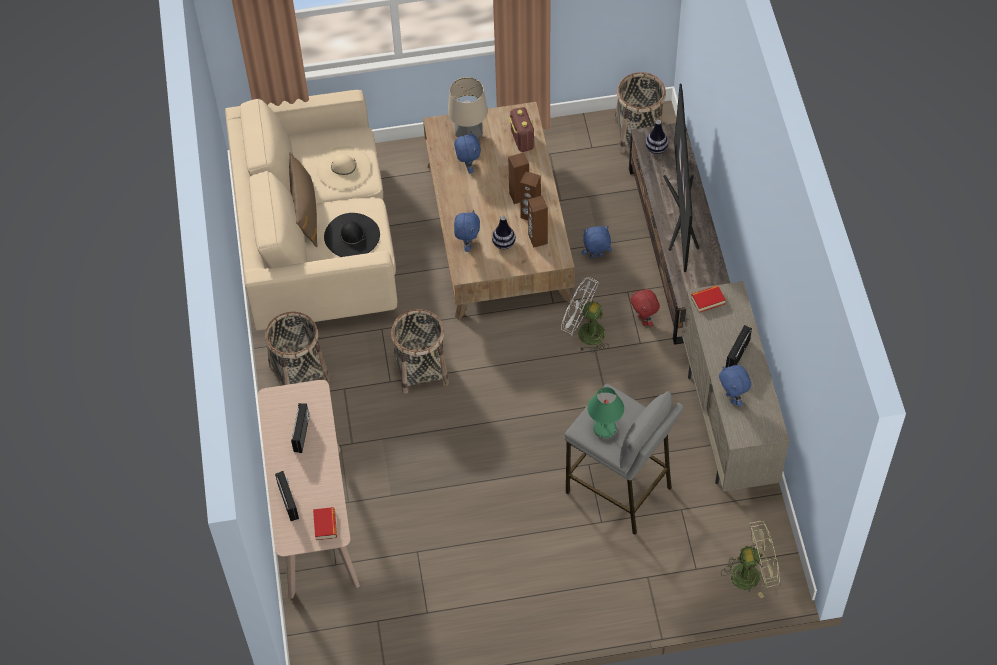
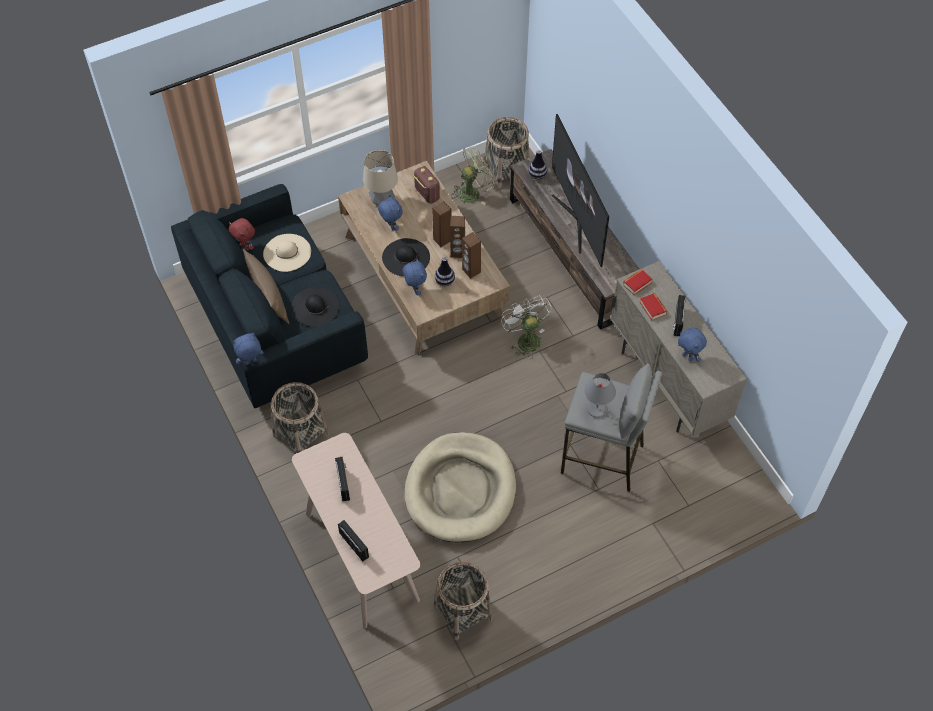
camera: 20 degrees left, 0 degrees up
beige sofa [225,90,397,331] -> blue sofa [171,184,368,408]
book [313,507,337,540] -> book moved to [640,293,667,321]
basket [391,309,449,394] -> basket moved to [434,562,493,640]
white fan [561,277,609,353] -> white fan turned 60 degrees clockwise [501,295,552,359]
blue plush toy [582,226,612,258] -> blue plush toy moved to [232,332,264,365]
green table lamp [587,387,624,438] -> grey table lamp [584,373,616,418]
red plush toy [630,289,660,327] -> red plush toy moved to [229,218,255,251]
green fan [721,521,780,599] -> green fan moved to [453,146,495,205]
none -> black hat [382,238,430,276]
none -> beige dog bed [404,432,516,542]

